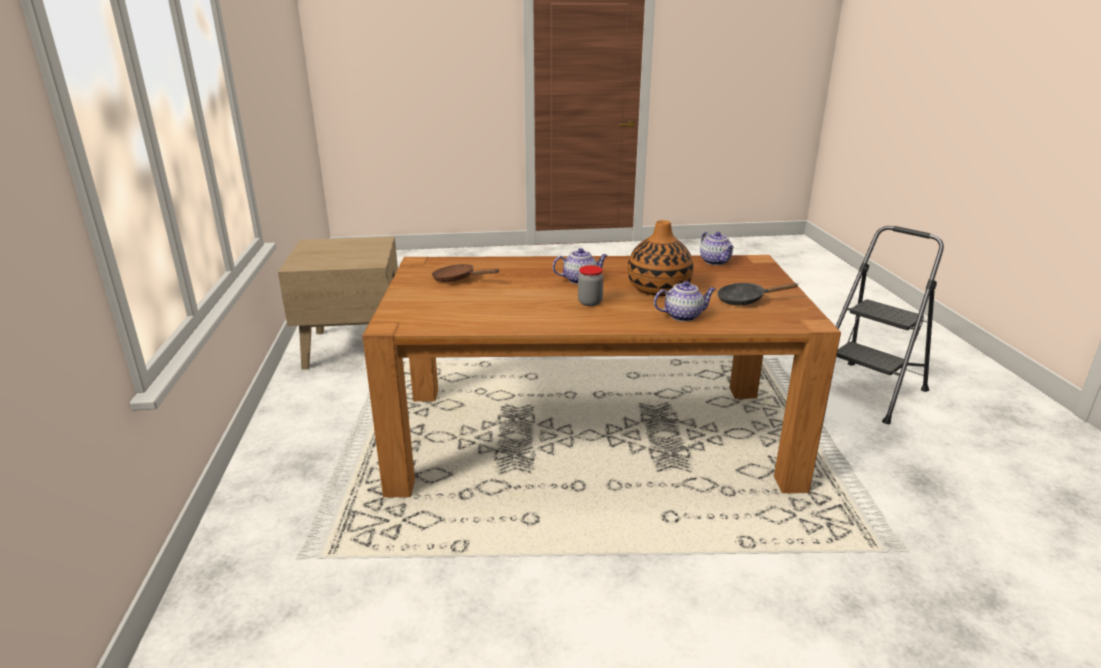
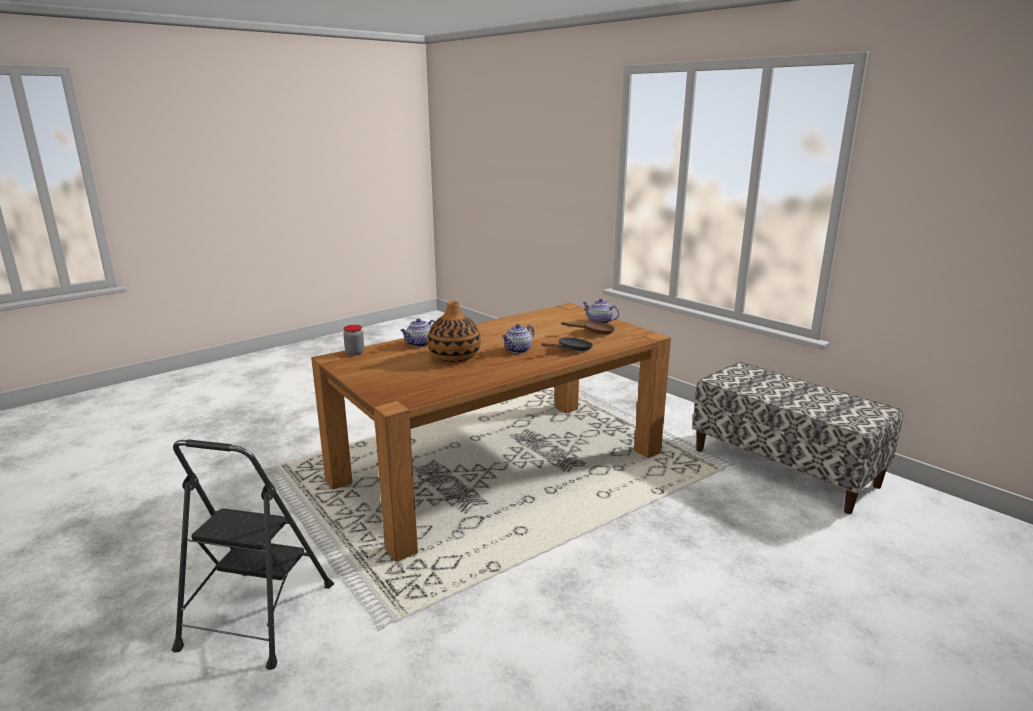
camera: 145 degrees right, 5 degrees down
beige nightstand [278,236,398,370] -> bench [692,362,903,514]
jar [578,265,604,306] -> jar moved to [343,325,364,356]
teapot [700,232,734,265] -> teapot moved to [582,299,620,324]
black frying pan [717,283,799,305] -> black frying pan moved to [542,337,593,351]

